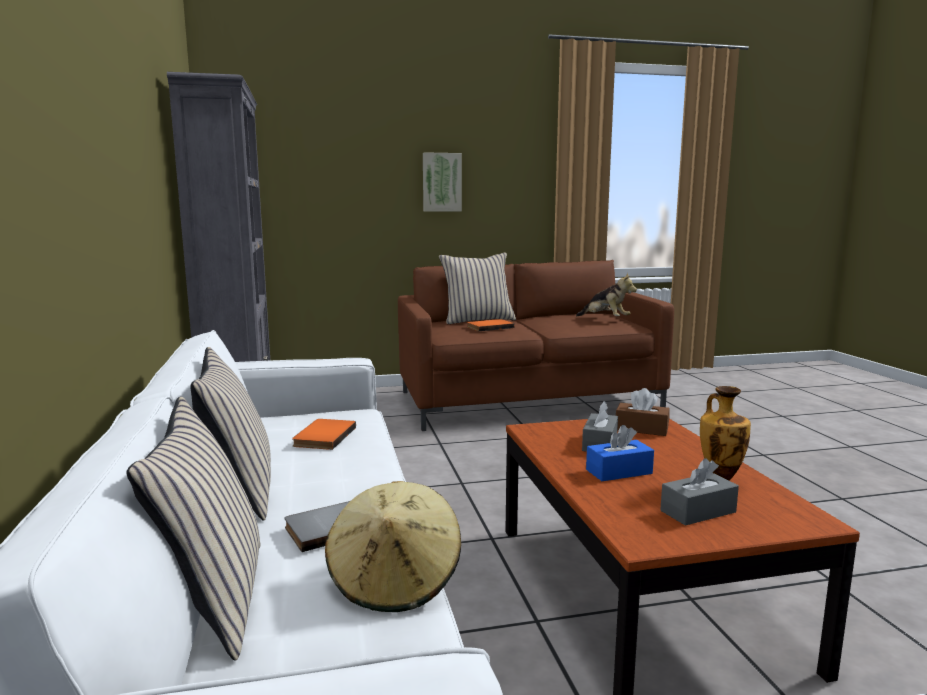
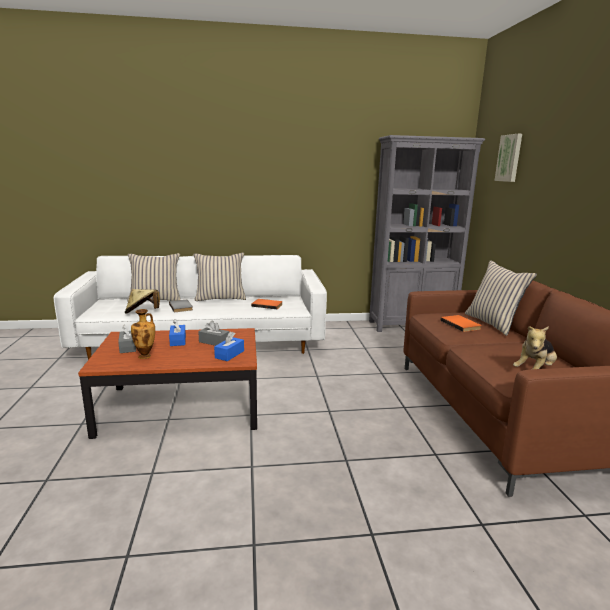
camera: 95 degrees right, 5 degrees up
picture [423,152,462,212] -> picture moved to [494,134,522,182]
brown tissue box [616,388,670,436] -> blue tissue box [214,331,244,361]

